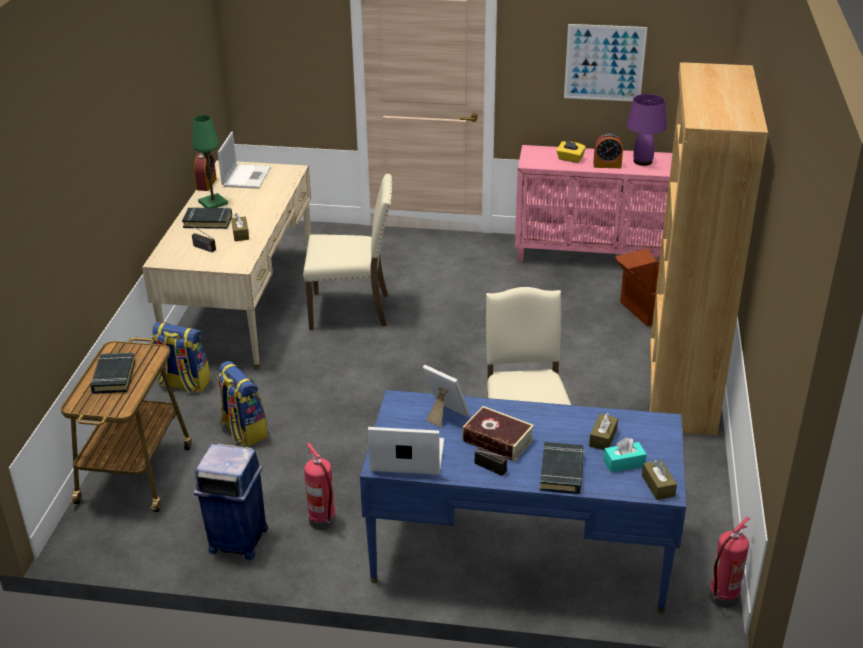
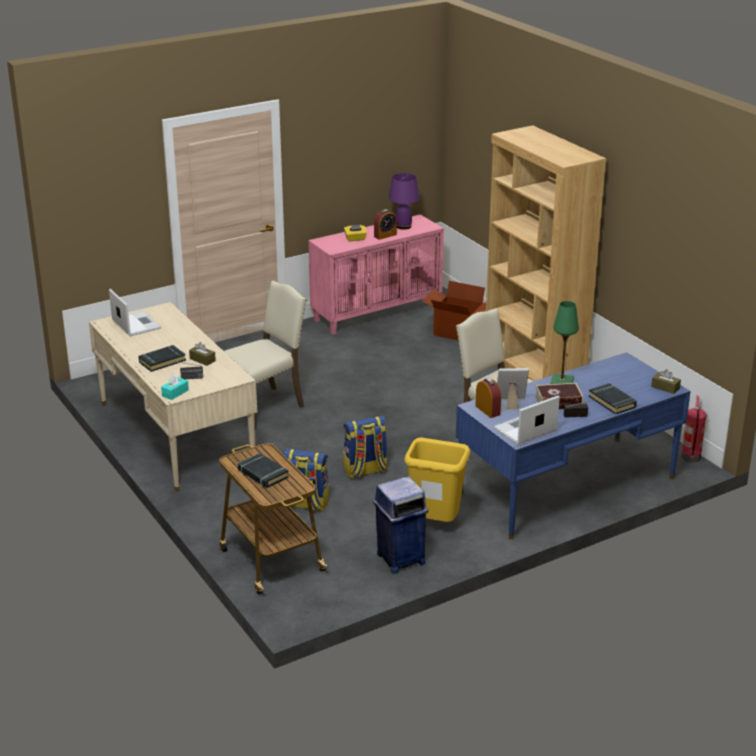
camera: 40 degrees left, 5 degrees down
backpack [152,322,210,393] -> backpack moved to [343,416,388,478]
green table lamp [192,115,228,208] -> green table lamp moved to [550,301,579,384]
alarm clock [194,152,217,191] -> alarm clock moved to [475,378,501,418]
fire extinguisher [304,443,336,530] -> yellow trash can [404,438,470,522]
picture [564,24,647,101] -> none
brown tissue box [589,412,618,450] -> none
turquoise tissue box [604,438,647,473] -> turquoise tissue box moved to [161,374,189,400]

